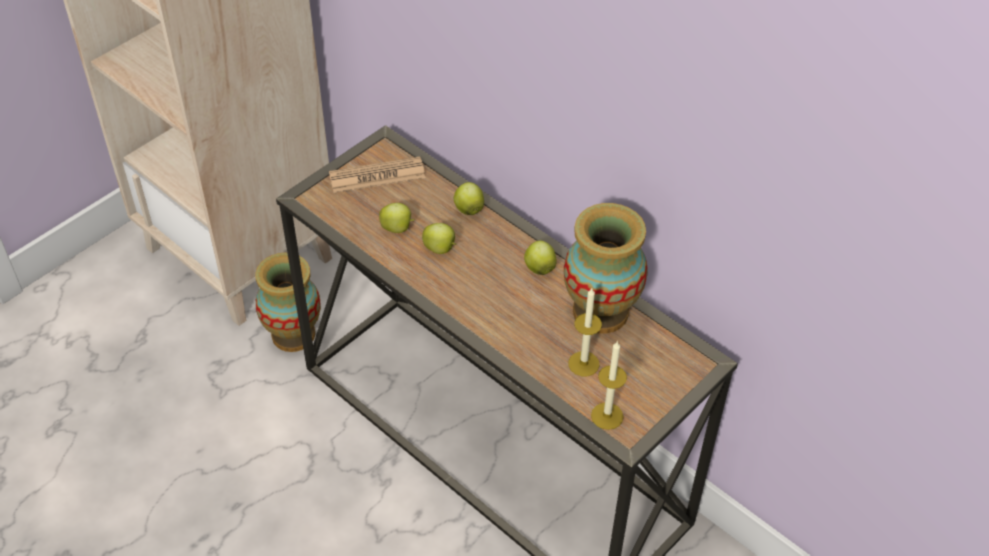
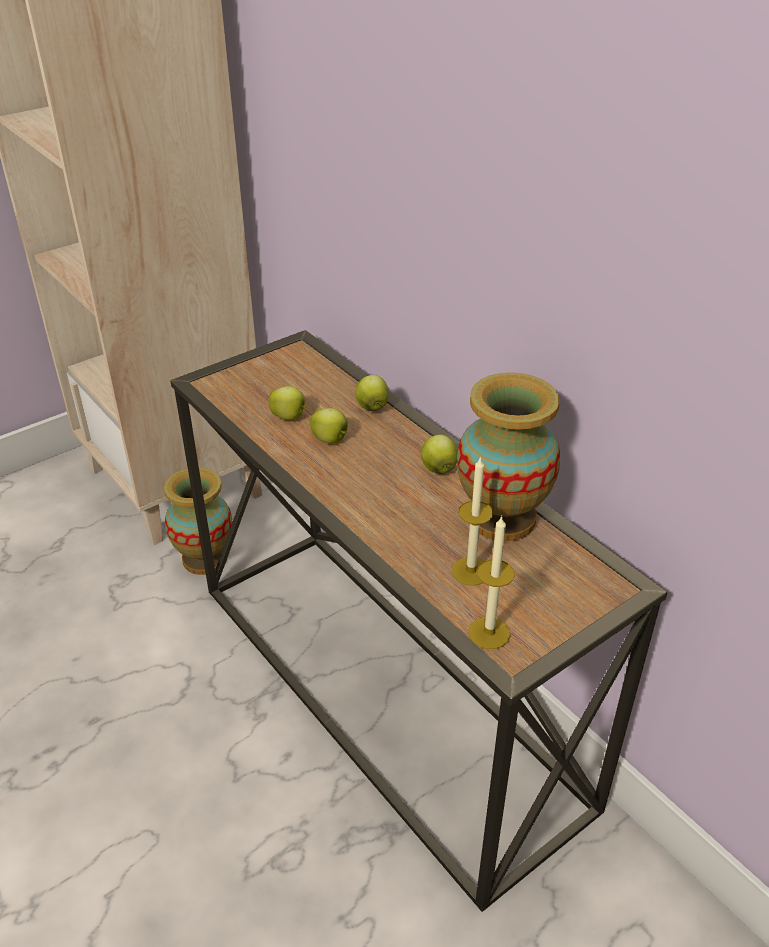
camera: 10 degrees right, 10 degrees down
newspaper [329,156,426,193] -> none

